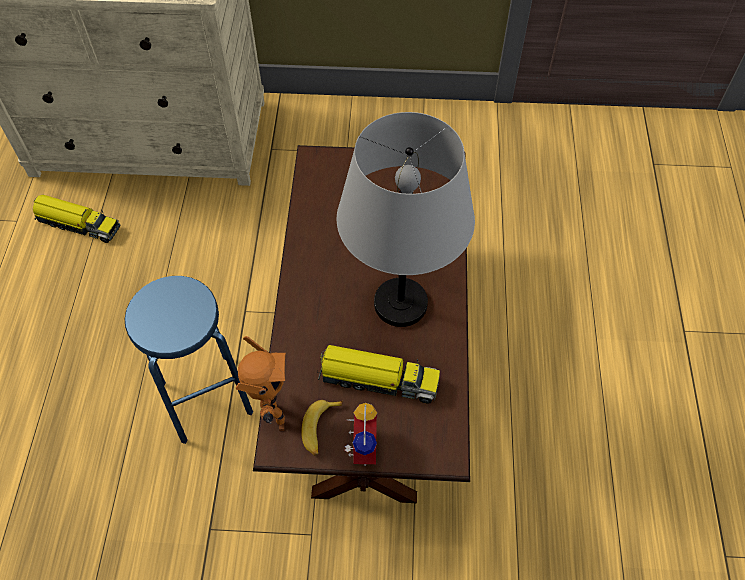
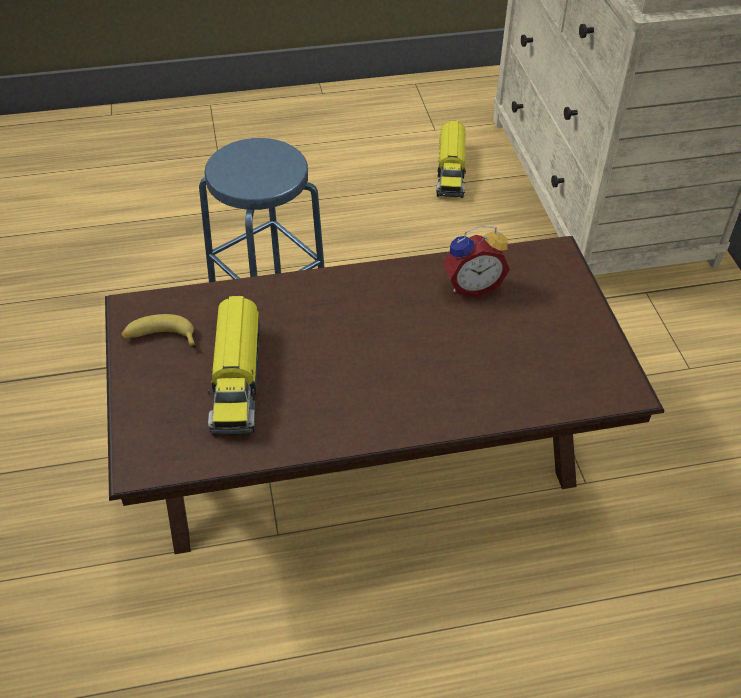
camera: 75 degrees right, 10 degrees down
toy robot [236,336,286,431] -> none
grey table lamp [337,112,475,327] -> none
alarm clock [345,403,377,466] -> alarm clock moved to [443,226,510,297]

